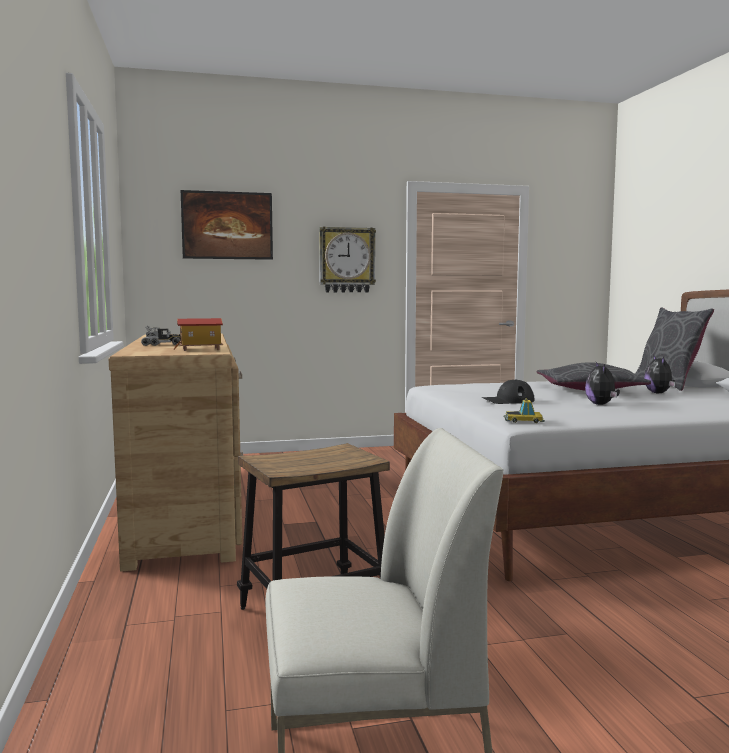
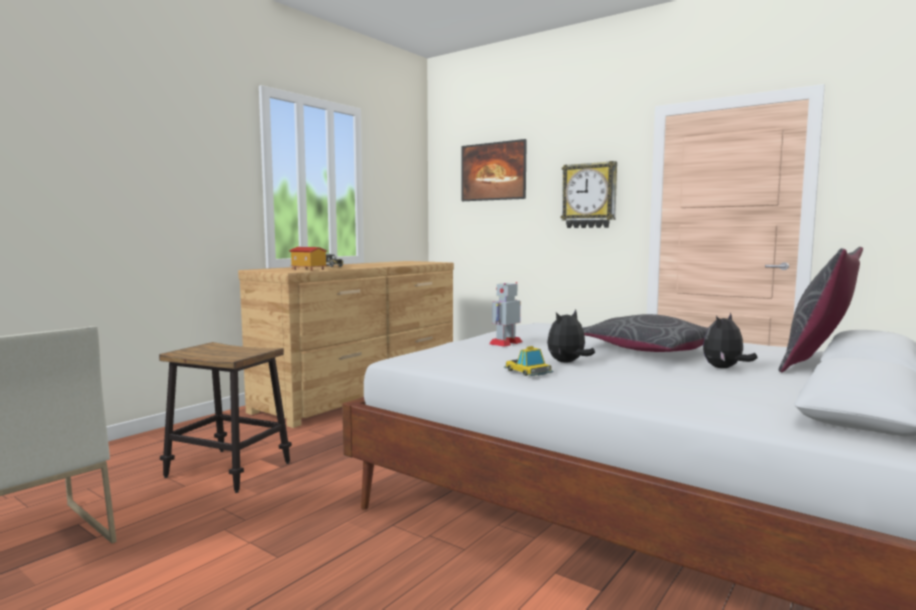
camera: 50 degrees right, 0 degrees up
black cap [482,379,534,404] -> toy robot [489,282,522,347]
toy car [504,398,545,423] -> toy car moved to [504,346,553,376]

